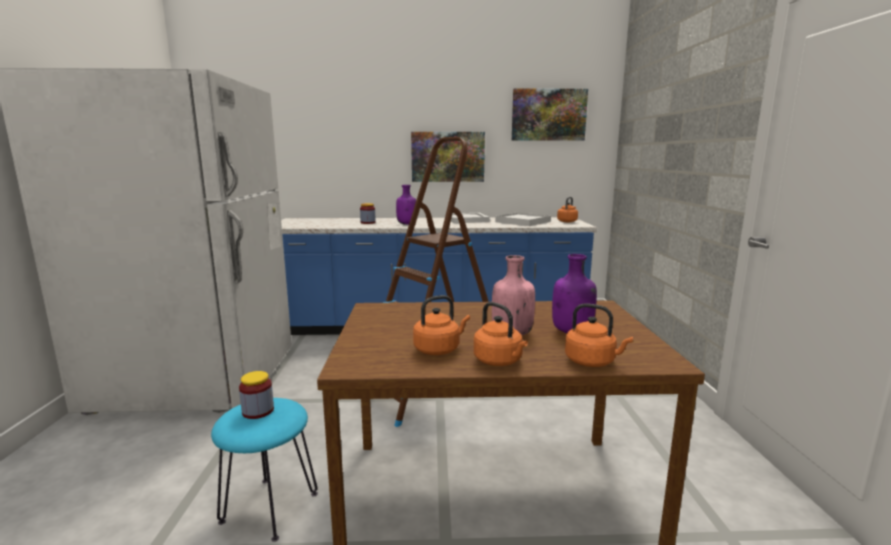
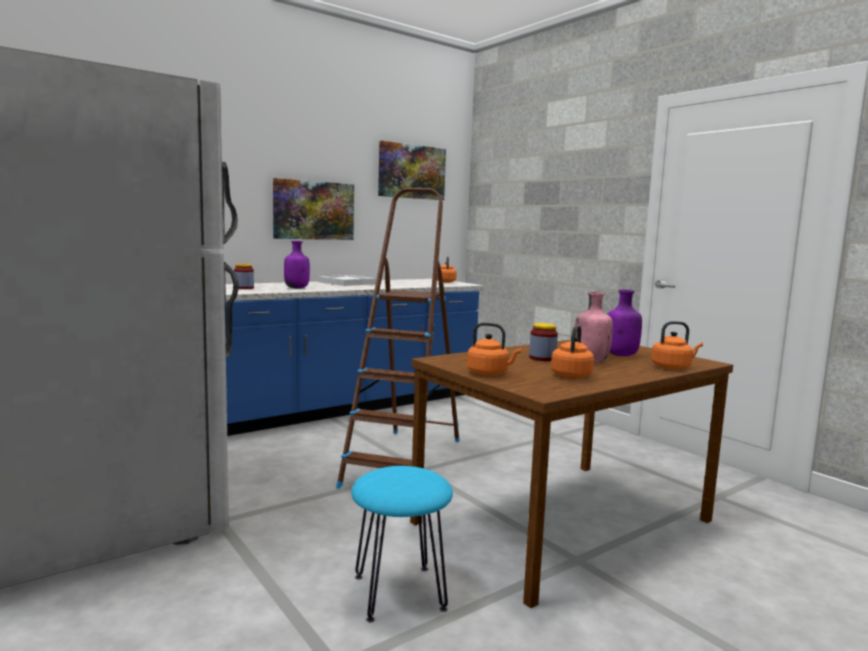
camera: 35 degrees left, 5 degrees down
jar [239,371,274,419] -> jar moved to [529,323,558,361]
orange kettle [474,302,528,366] -> orange kettle moved to [467,322,521,376]
white tray [495,213,551,226] -> none

